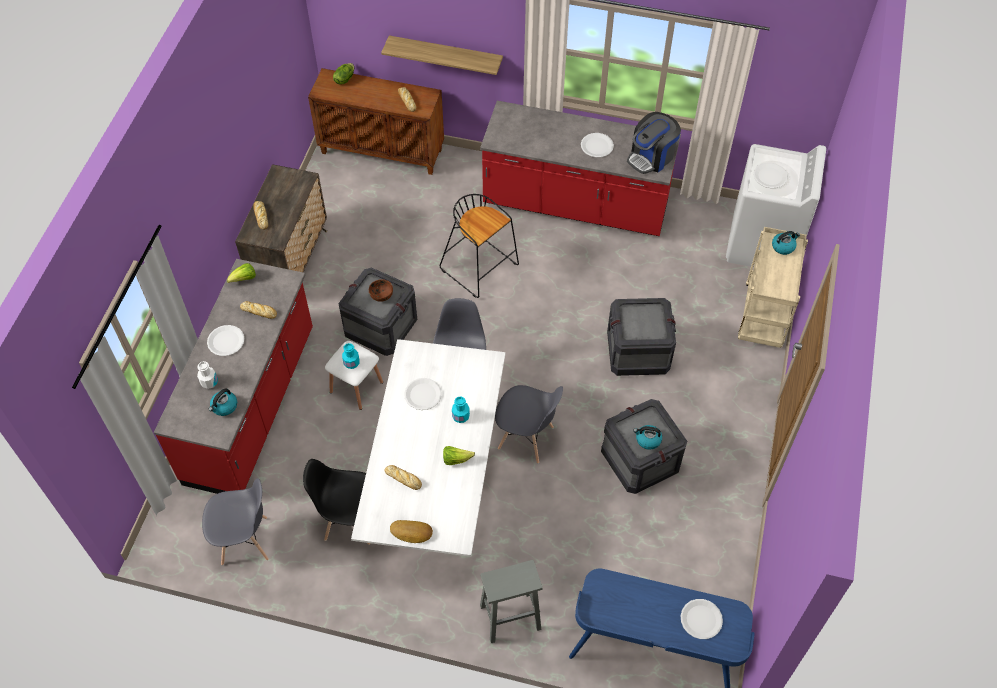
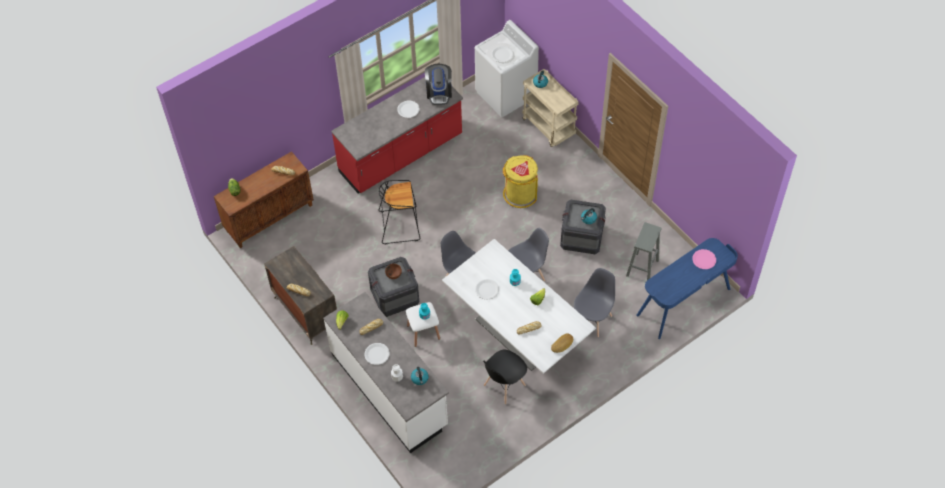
camera: 50 degrees left, 0 degrees up
red counter [154,259,313,494] -> white counter [323,292,449,453]
grey chair [202,478,269,565] -> grey chair moved to [574,268,615,337]
shelf [381,35,503,75] -> none
grey stool [480,560,542,643] -> grey stool moved to [626,222,661,280]
crate [607,298,676,376] -> yellow trash can [503,155,538,208]
white plate [681,599,723,639] -> pink plate [692,249,716,269]

